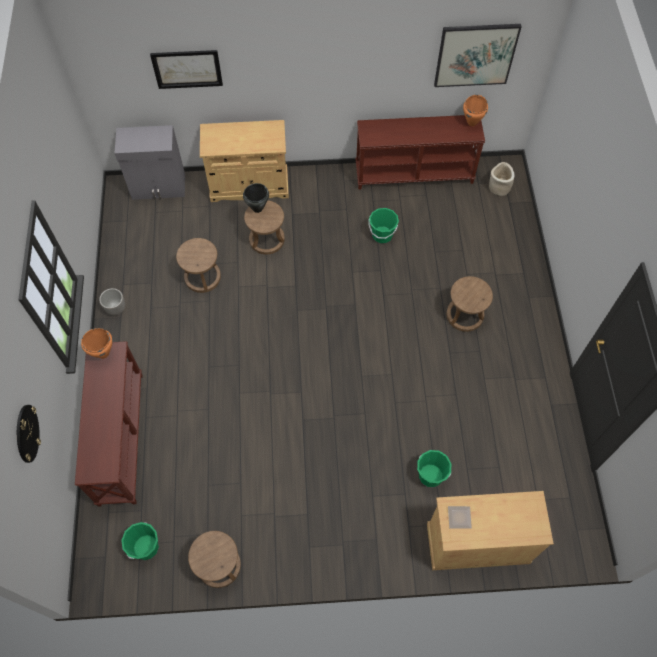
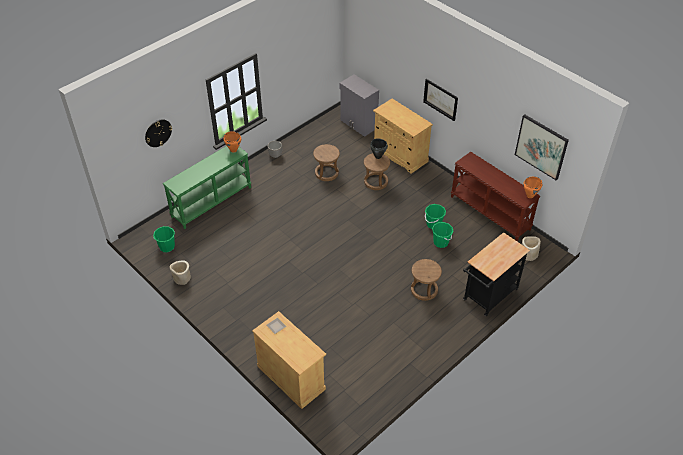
camera: 50 degrees right, 15 degrees down
brown console table [75,341,143,507] -> green console table [163,146,251,229]
picture [150,50,223,89] -> picture moved to [423,79,458,121]
brown stool [188,531,241,588] -> beige planter [170,260,191,285]
green bucket [417,450,451,487] -> green bucket moved to [432,222,453,248]
none -> black cart [463,232,530,316]

